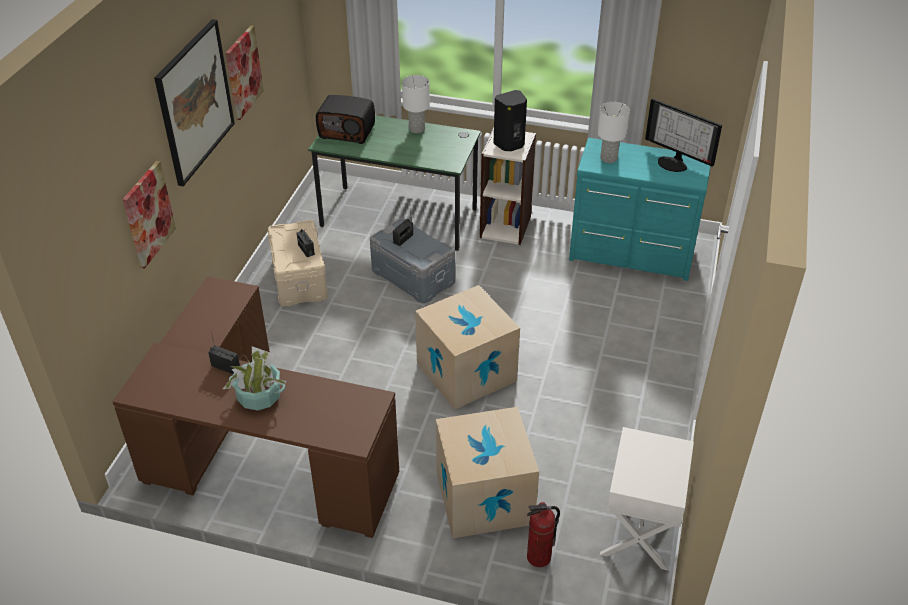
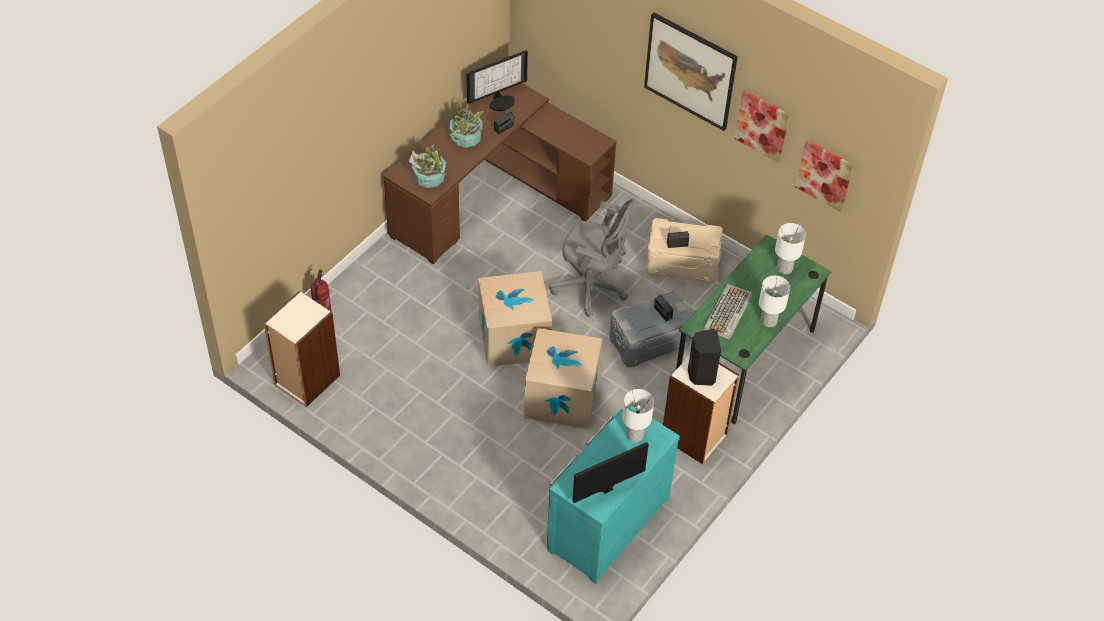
camera: 110 degrees right, 10 degrees up
picture [122,161,176,269] -> picture moved to [796,140,854,212]
radio [316,95,375,144] -> white table lamp [775,223,806,274]
cardboard box [436,407,539,539] -> cardboard box moved to [524,328,602,429]
white nightstand [600,427,694,571] -> bookcase [264,291,340,407]
none -> potted plant [409,144,446,188]
none -> monitor [466,50,528,111]
none -> grey office chair [549,199,635,317]
none -> keyboard [703,284,753,340]

